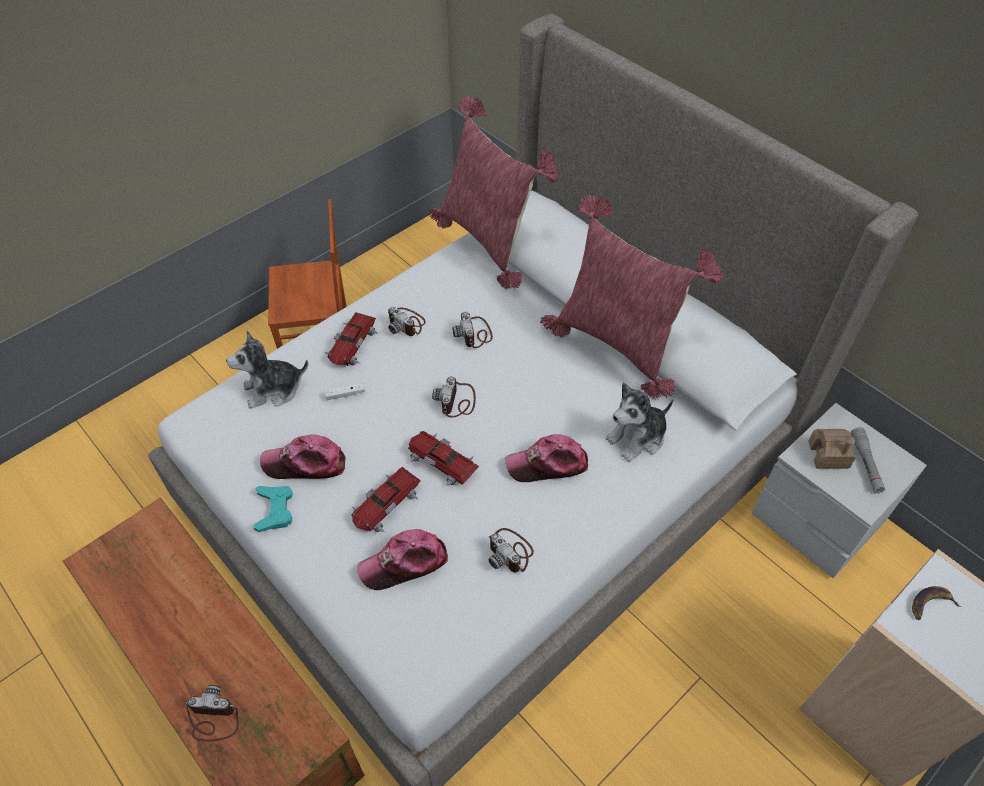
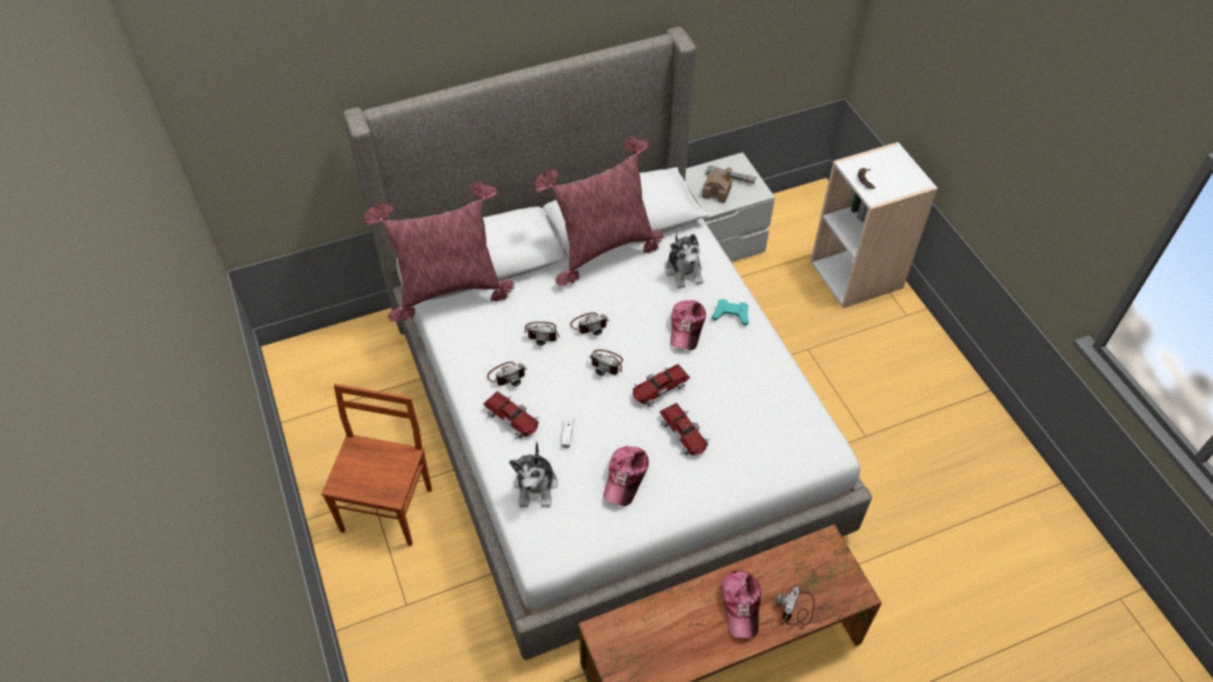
camera: 70 degrees left, 0 degrees up
turquoise game controller [254,486,293,532] -> turquoise game controller moved to [712,299,749,326]
cap [357,529,448,590] -> cap moved to [721,571,761,638]
camera [489,528,534,572] -> camera moved to [570,312,609,336]

